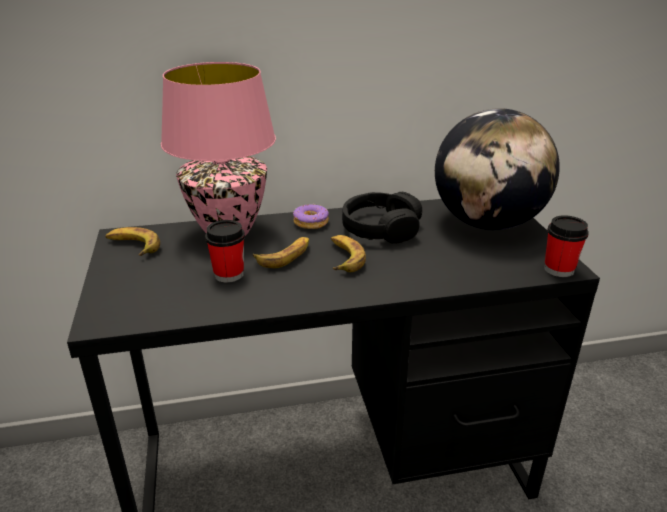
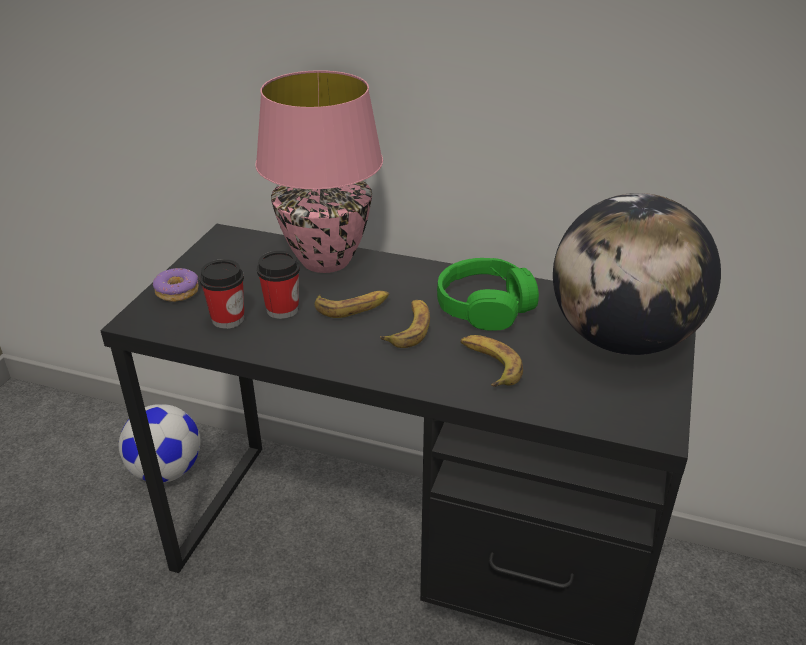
camera: 30 degrees right, 5 degrees up
banana [105,227,160,256] -> banana moved to [460,335,523,387]
donut [293,204,329,229] -> donut moved to [153,268,199,302]
black headphones [342,192,422,244] -> green headphones [437,258,539,331]
cup [544,215,589,277] -> cup moved to [200,259,244,329]
none -> football [119,404,201,483]

